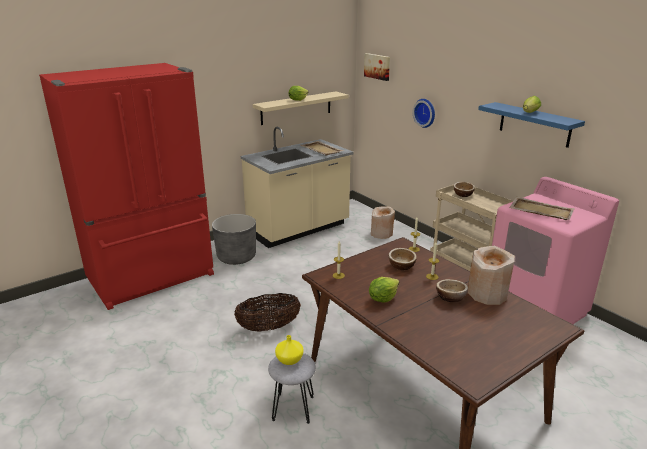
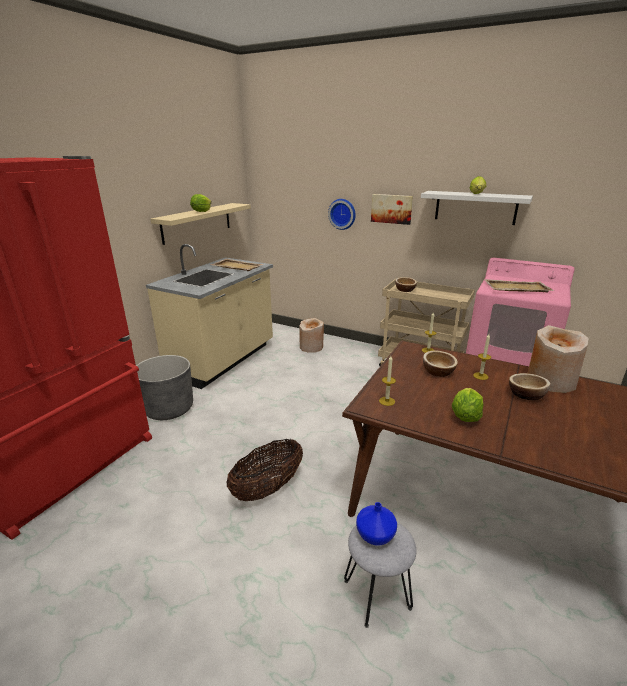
camera: 25 degrees left, 0 degrees up
yellow vase [275,335,303,365] -> blue vase [356,502,397,546]
picture [364,53,390,81] -> picture moved to [371,194,413,225]
blue shelf [478,102,585,148] -> white shelf [421,191,533,225]

